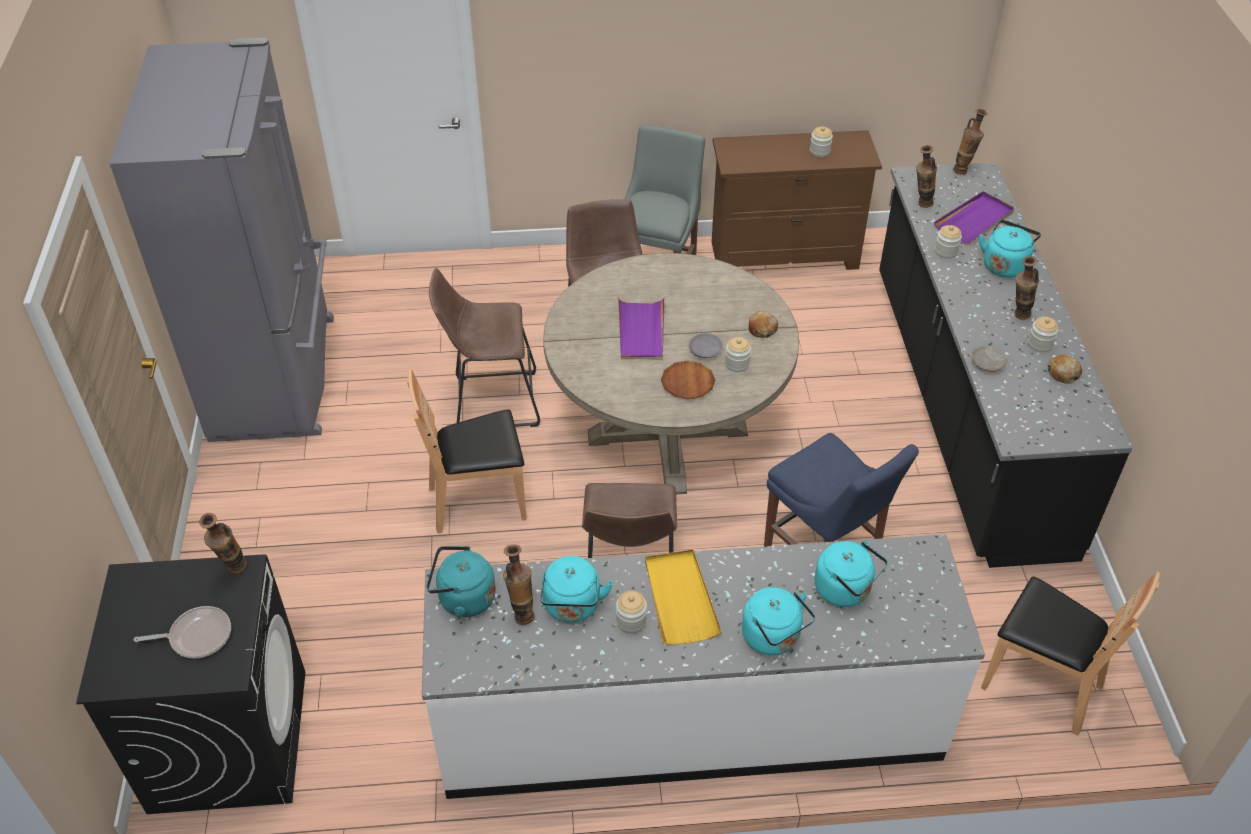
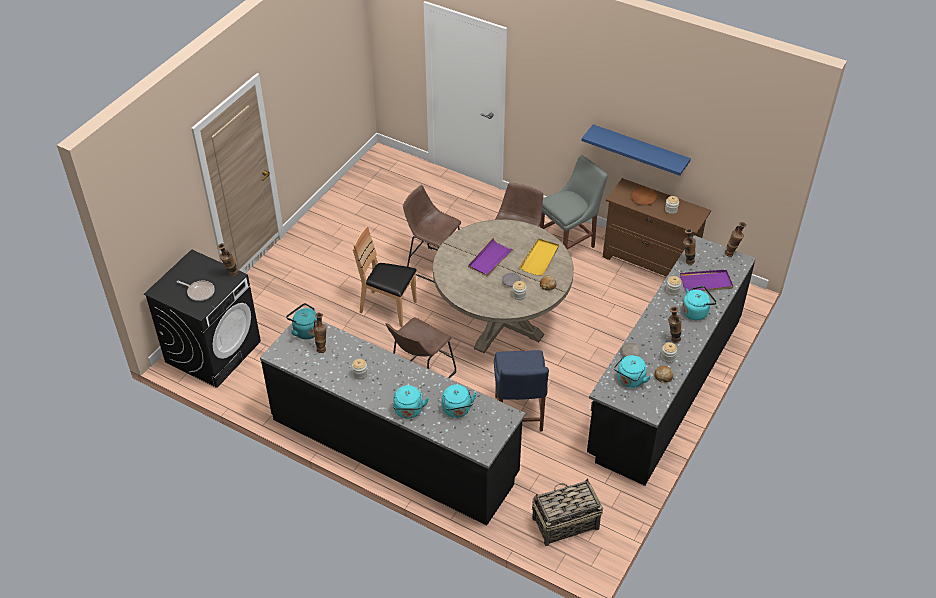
camera: 35 degrees right, 0 degrees up
grey fridge [110,38,334,442] -> none
white counter [422,534,985,799] -> black counter [260,321,525,526]
turquoise kettle [540,556,613,623] -> turquoise kettle moved to [614,355,651,388]
yellow tray [645,550,722,645] -> yellow tray moved to [519,238,559,276]
brown plate [661,361,715,400] -> brown plate moved to [630,187,658,205]
brown chair [981,571,1161,736] -> basket [532,478,603,546]
none -> blue shelf [582,124,691,176]

